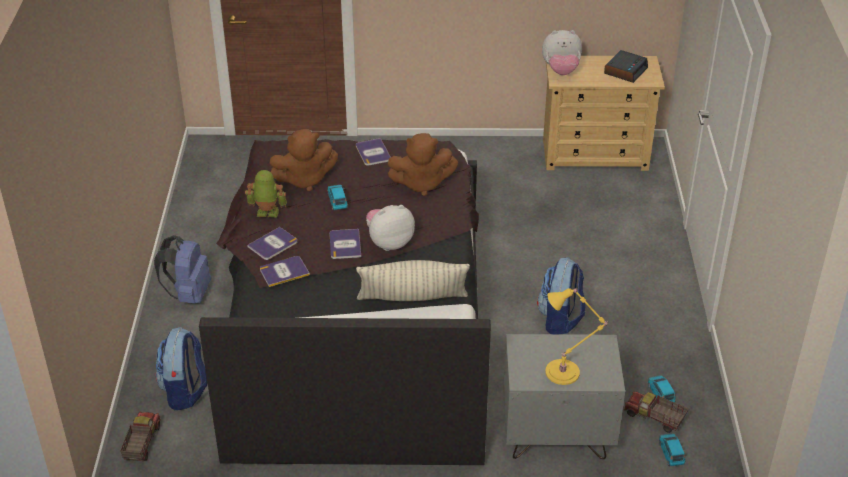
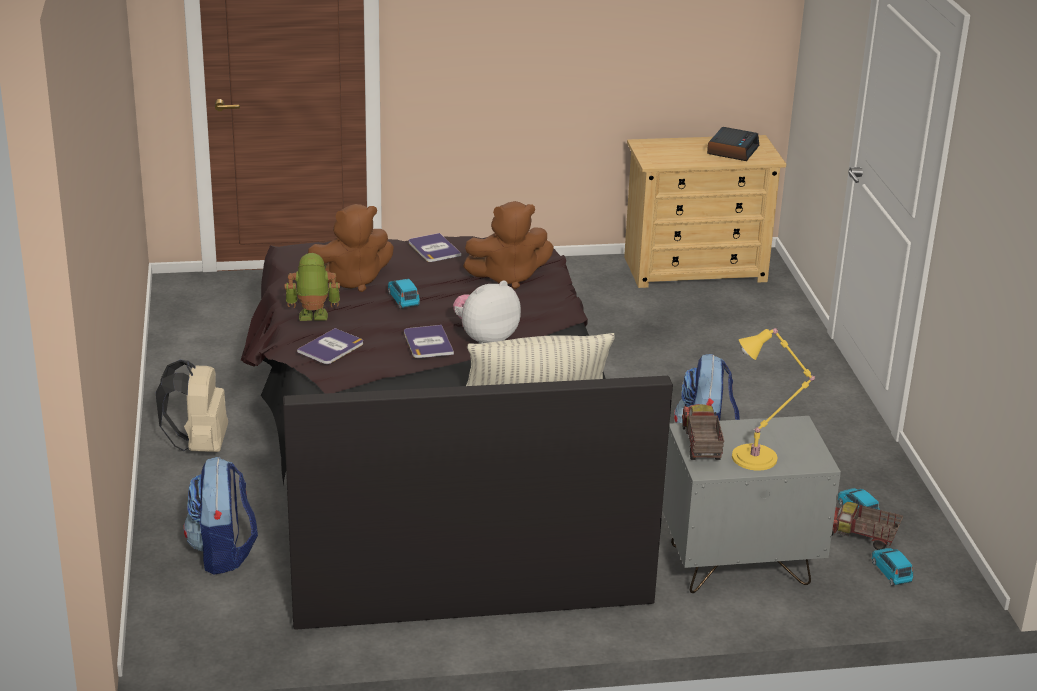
camera: 10 degrees left, 10 degrees down
toy truck [120,411,161,461] -> toy truck moved to [682,404,724,460]
blue backpack [154,235,211,304] -> beige backpack [156,360,228,452]
book [260,256,310,287] -> none
plush toy [542,30,582,75] -> none

